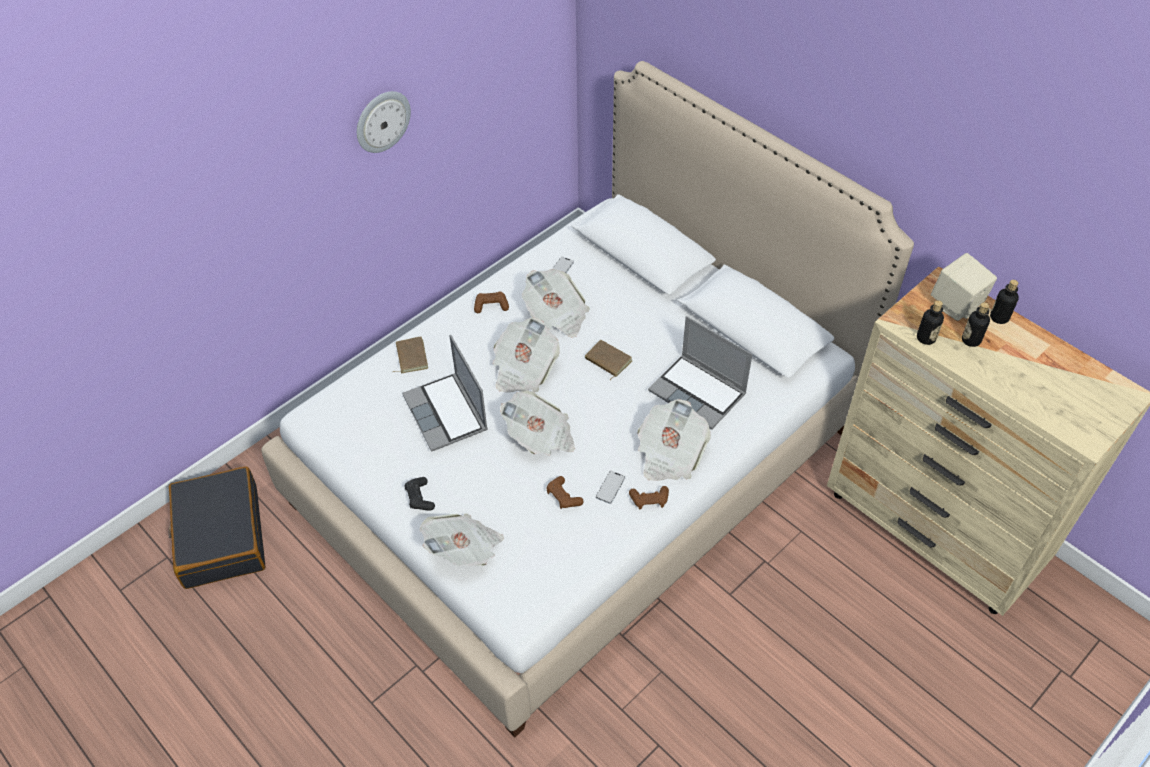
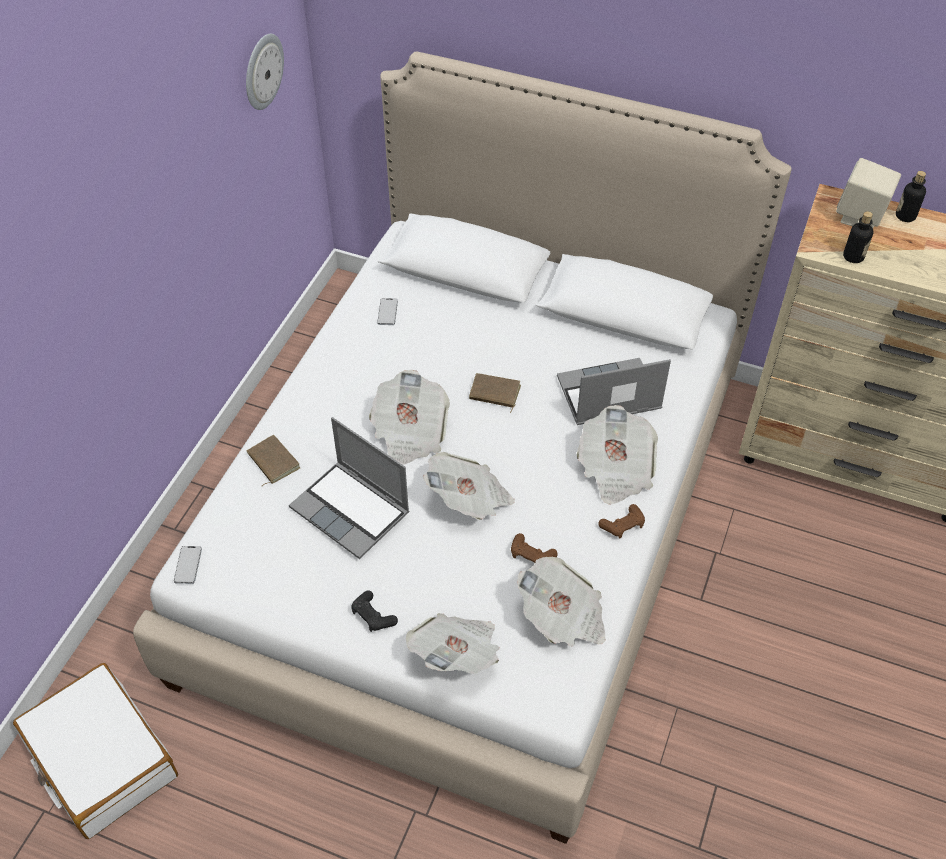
camera: 25 degrees left, 0 degrees up
black suitcase [168,466,266,589] -> white suitcase [13,663,178,839]
wall clock [357,91,411,153] -> wall clock moved to [246,34,284,110]
brown game controller [474,292,509,313] -> none
newspaper [522,269,590,338] -> newspaper moved to [517,557,606,647]
phone [596,471,625,504] -> phone moved to [174,546,202,584]
laptop [648,316,752,430] -> laptop turned 150 degrees clockwise [557,358,671,425]
bottle [962,302,990,347] -> none

